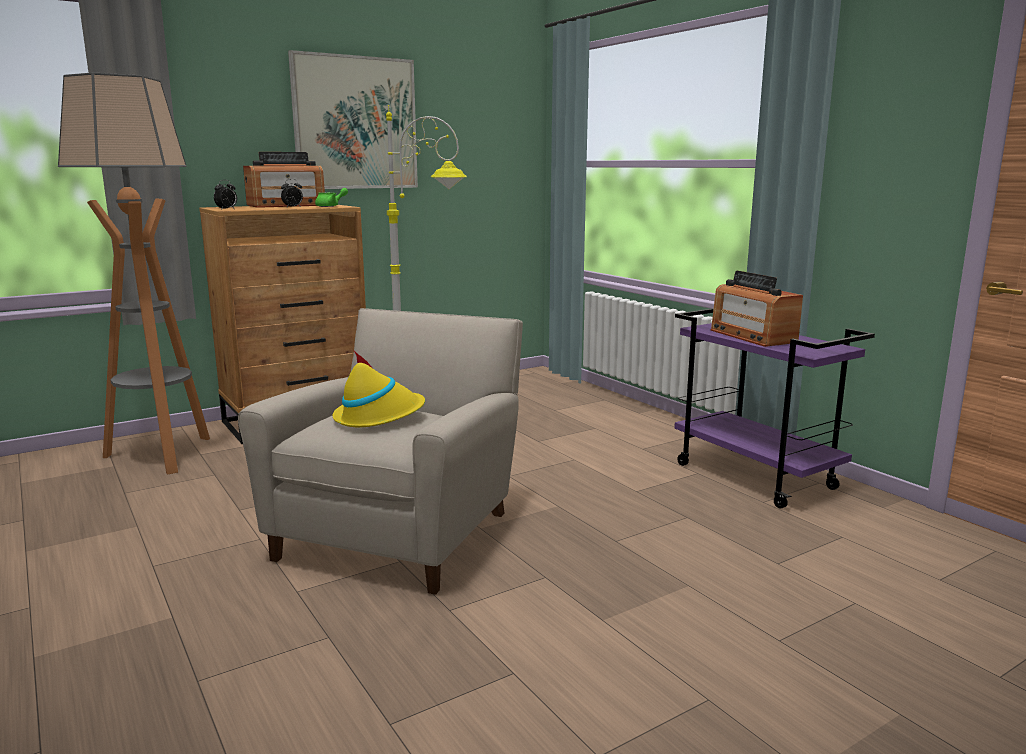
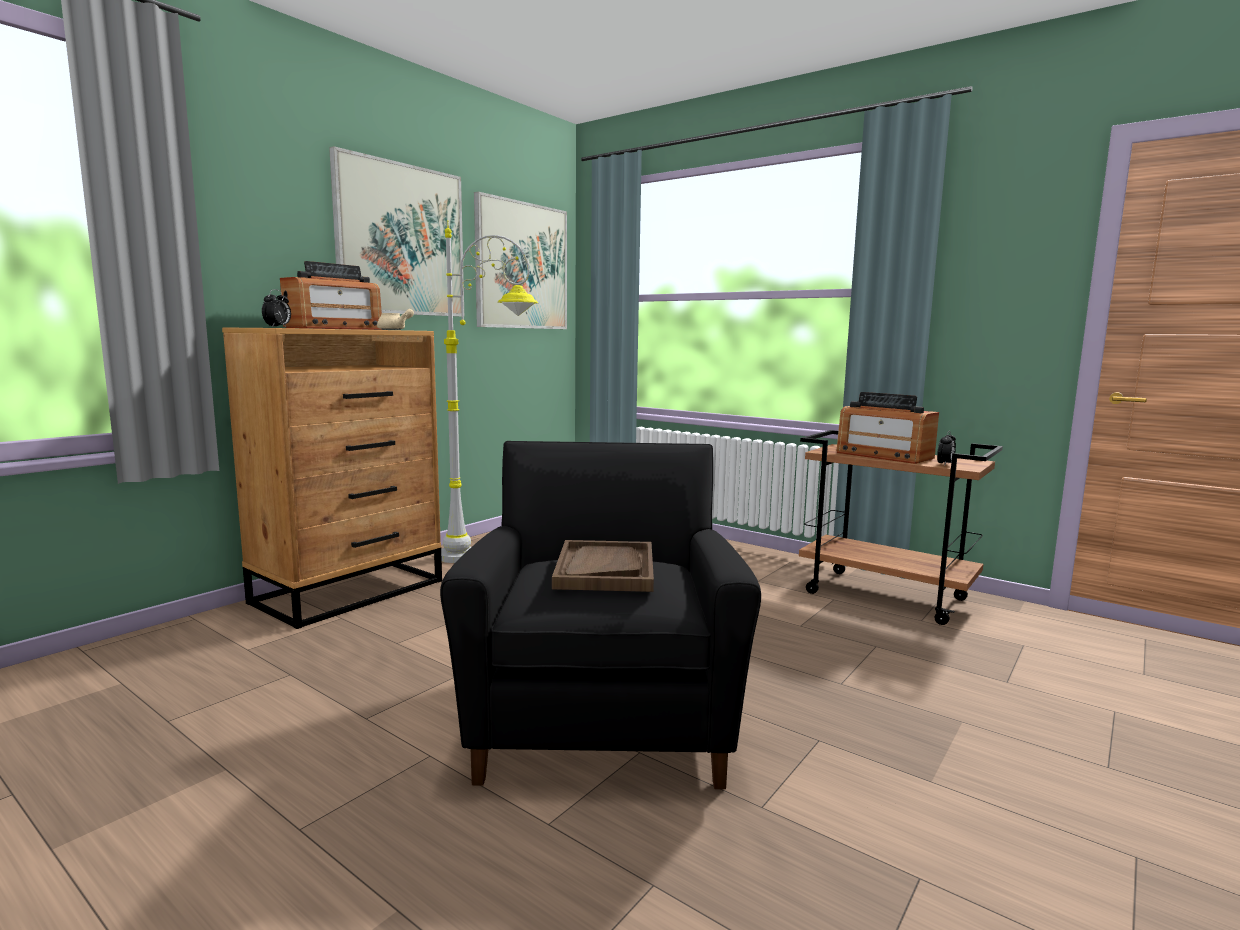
camera: 20 degrees left, 5 degrees down
floor lamp [58,73,210,475] -> none
beige armchair [238,308,523,595] -> black armchair [440,441,761,789]
alarm clock [281,179,303,207] -> alarm clock moved to [937,431,956,464]
green teapot [315,188,348,207] -> beige teapot [377,309,414,330]
yellow hat [333,350,425,427] -> brown tray [552,540,654,592]
purple cart [674,308,875,509] -> brown cart [799,430,1003,625]
none -> picture [474,191,567,329]

